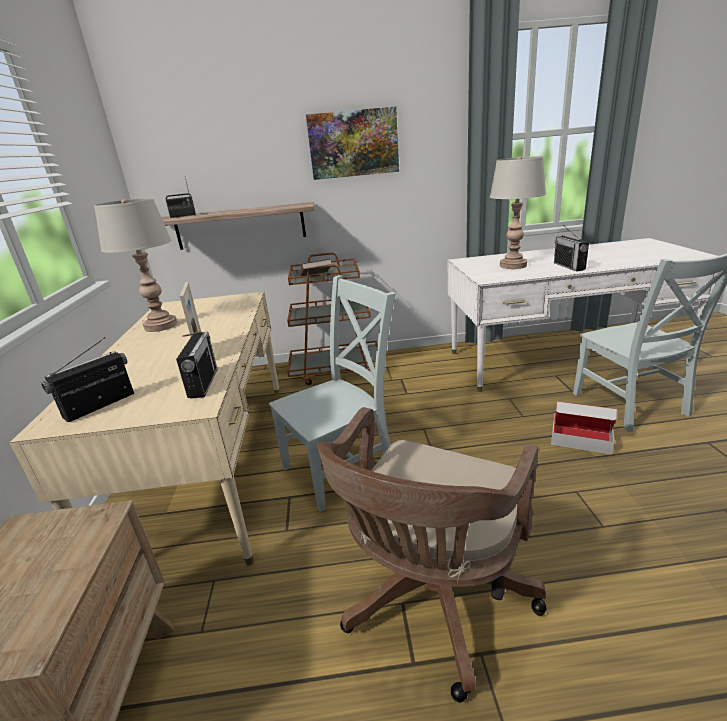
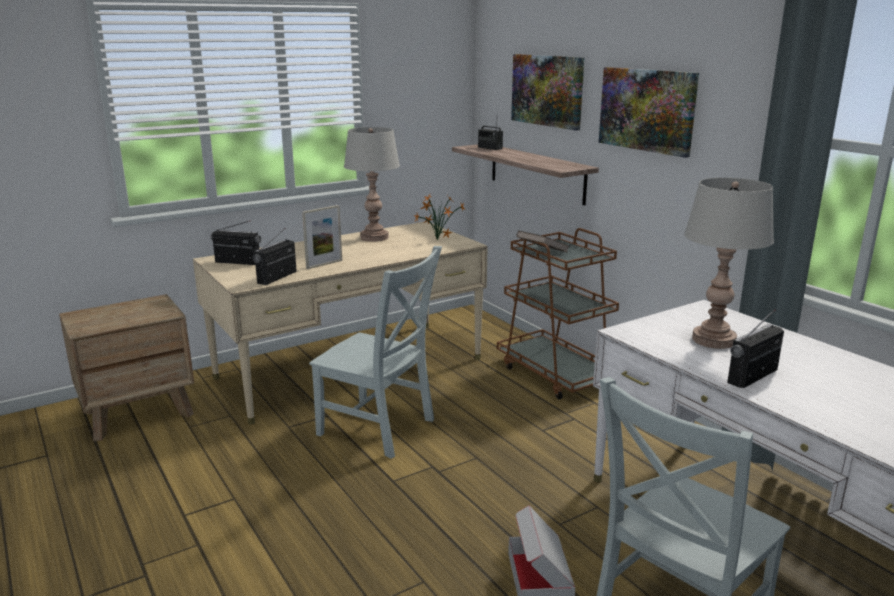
camera: 60 degrees right, 5 degrees down
radio [176,331,217,399] -> radio turned 150 degrees clockwise [253,228,297,285]
brown office chair [317,407,546,703] -> none
none -> potted plant [414,195,465,240]
none -> picture [511,54,584,131]

